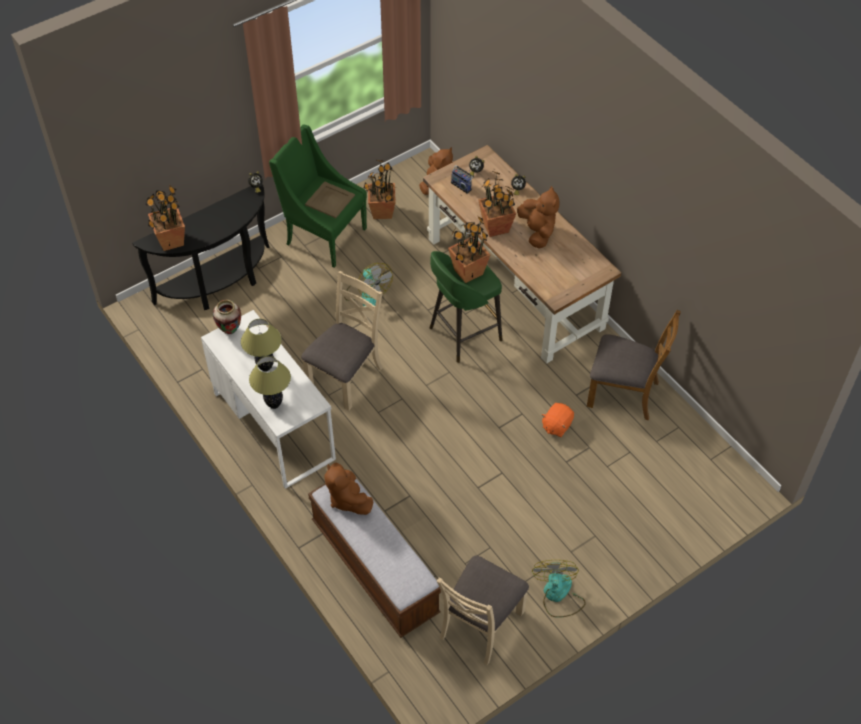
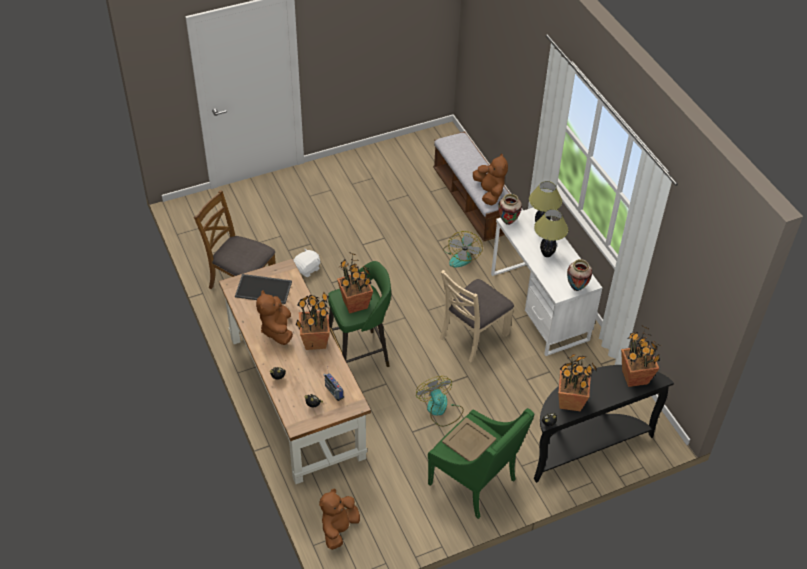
camera: 170 degrees left, 5 degrees down
potted plant [364,160,396,219] -> potted plant moved to [558,354,596,411]
beige chair [437,556,529,665] -> none
fan [532,560,586,618] -> fan moved to [443,231,483,268]
orange plush toy [542,403,574,437] -> white plush toy [293,248,320,277]
none -> tray [235,274,292,304]
none -> vase [498,194,522,225]

